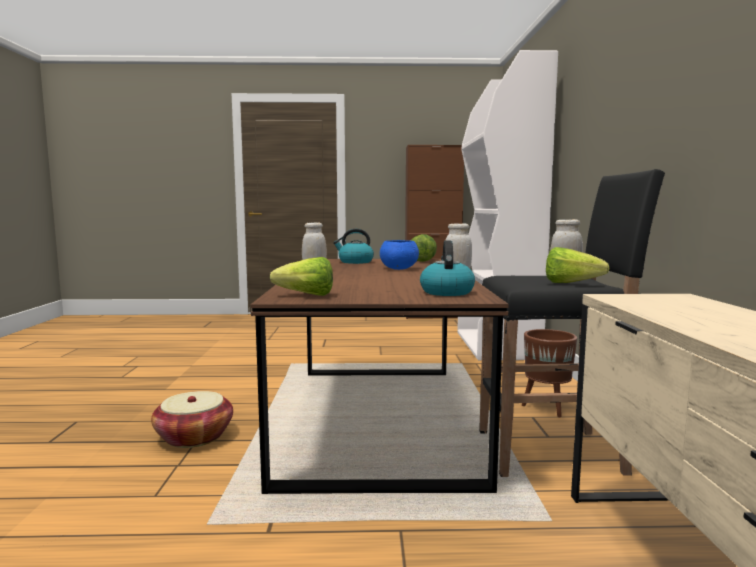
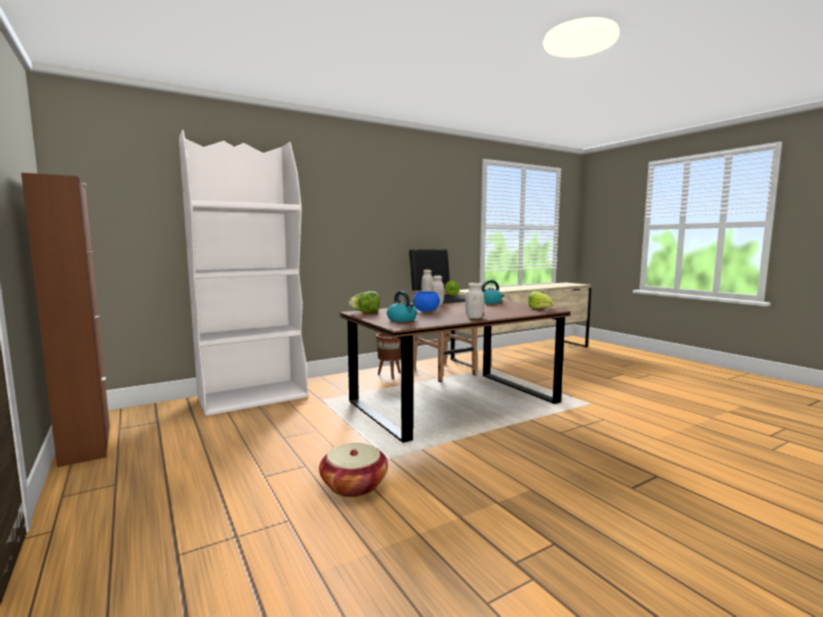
camera: 120 degrees left, 0 degrees up
basket [151,391,233,448] -> basket moved to [319,443,388,497]

